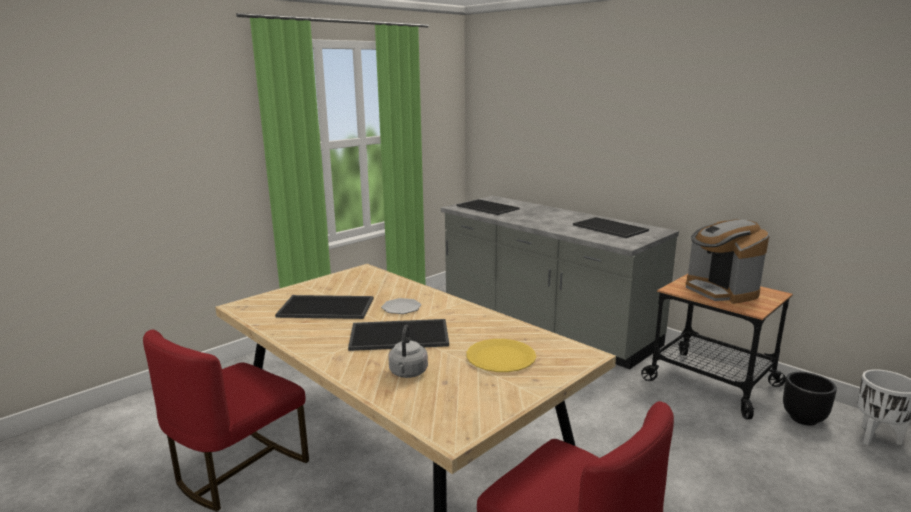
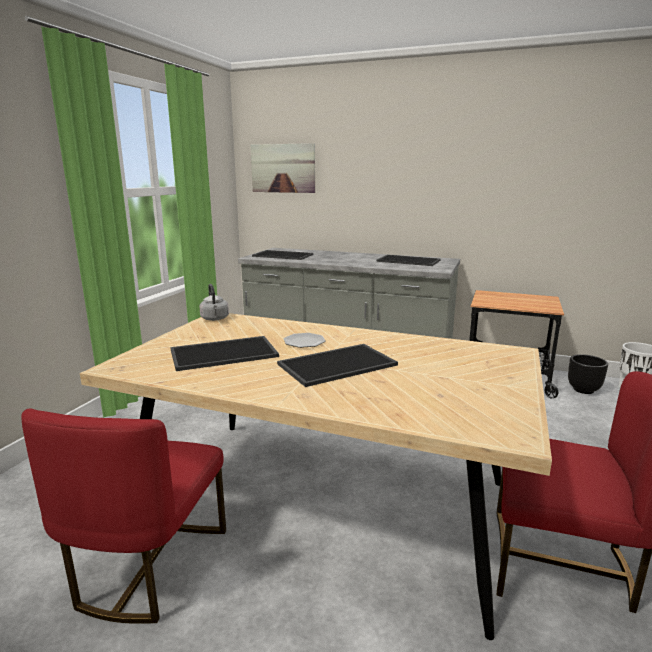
camera: 25 degrees left, 0 degrees up
grey kettle [388,325,428,378] -> grey kettle moved to [200,284,229,321]
yellow plate [466,339,536,372] -> none
coffee machine [685,219,769,304] -> none
none -> picture [251,143,315,193]

